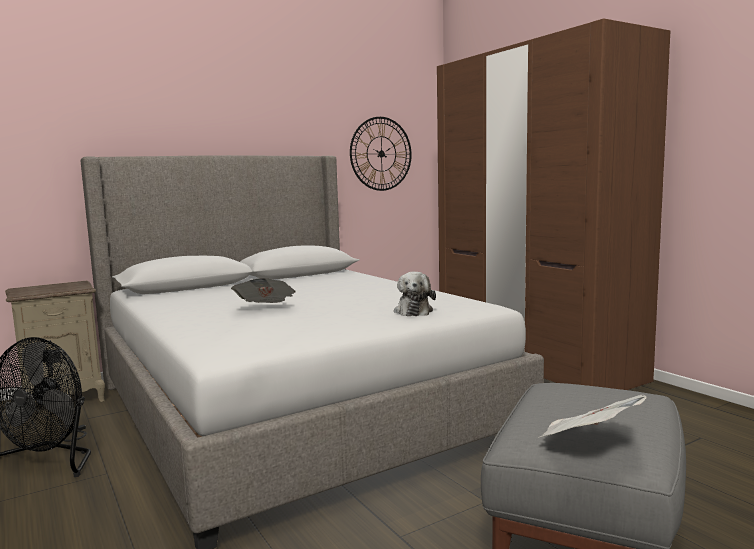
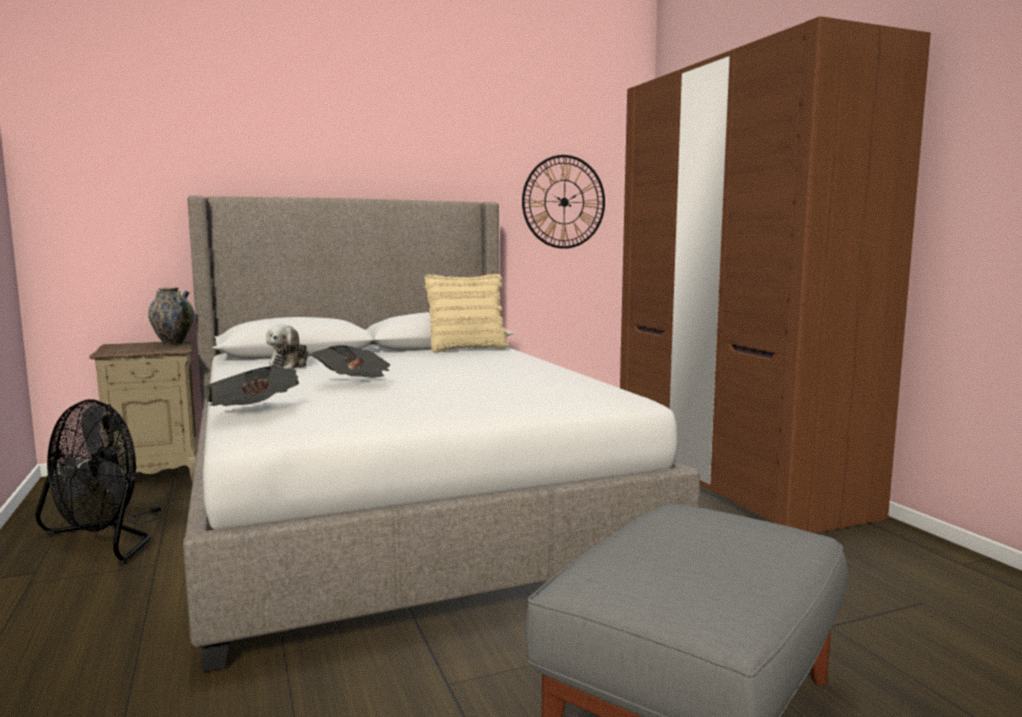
camera: 10 degrees right, 0 degrees up
plush toy [394,272,436,316] -> plush toy moved to [266,324,308,369]
newspaper [538,394,647,438] -> newspaper moved to [205,366,299,406]
none -> vase [148,287,194,347]
none -> beige pillow [424,274,509,353]

